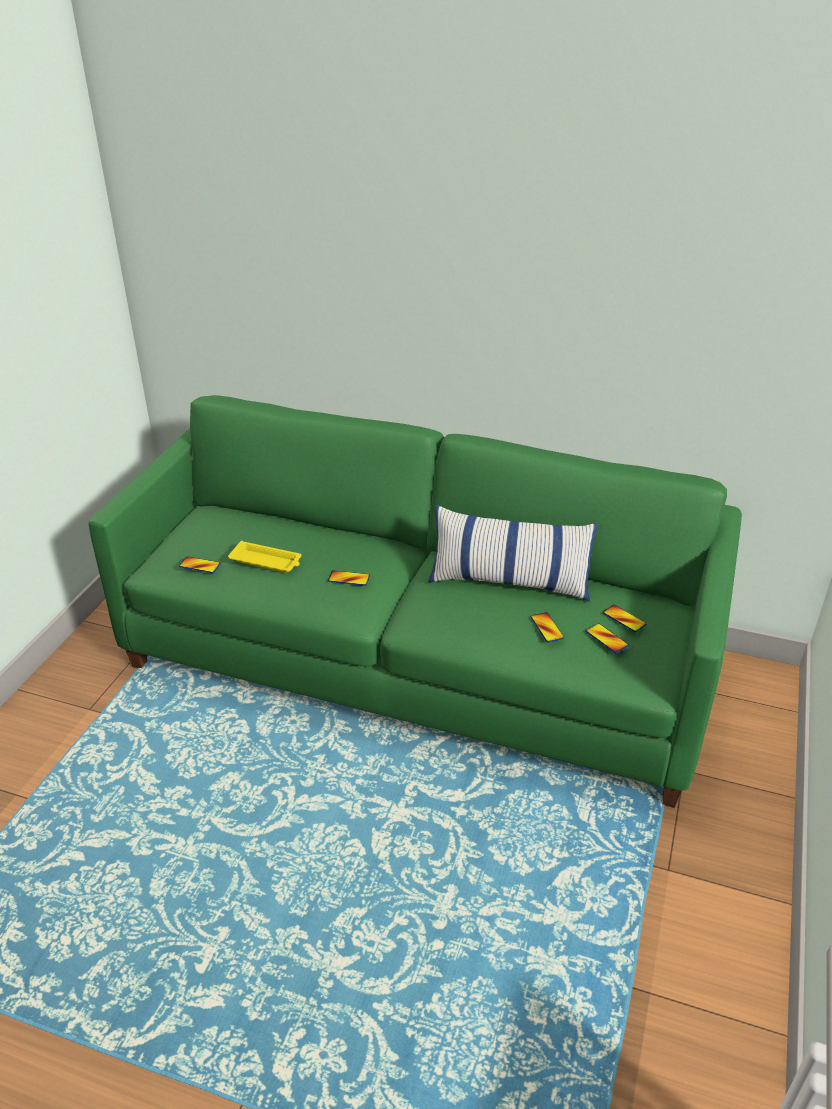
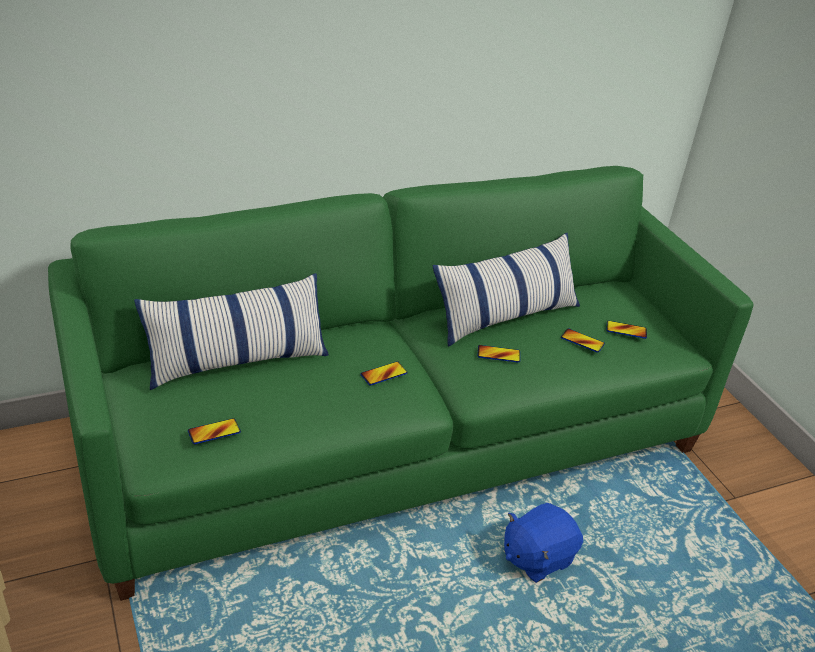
camera: 45 degrees left, 0 degrees up
yellow tray [228,541,301,572] -> none
phone [603,605,646,632] -> phone moved to [478,345,520,363]
none -> pillow [134,273,329,390]
none -> blue plush toy [504,503,583,583]

